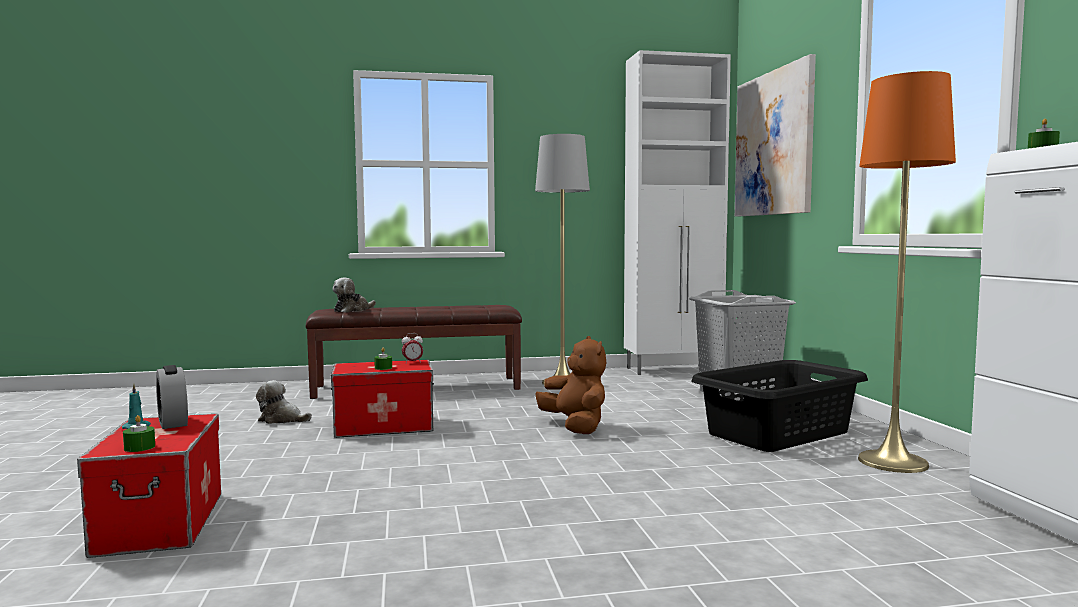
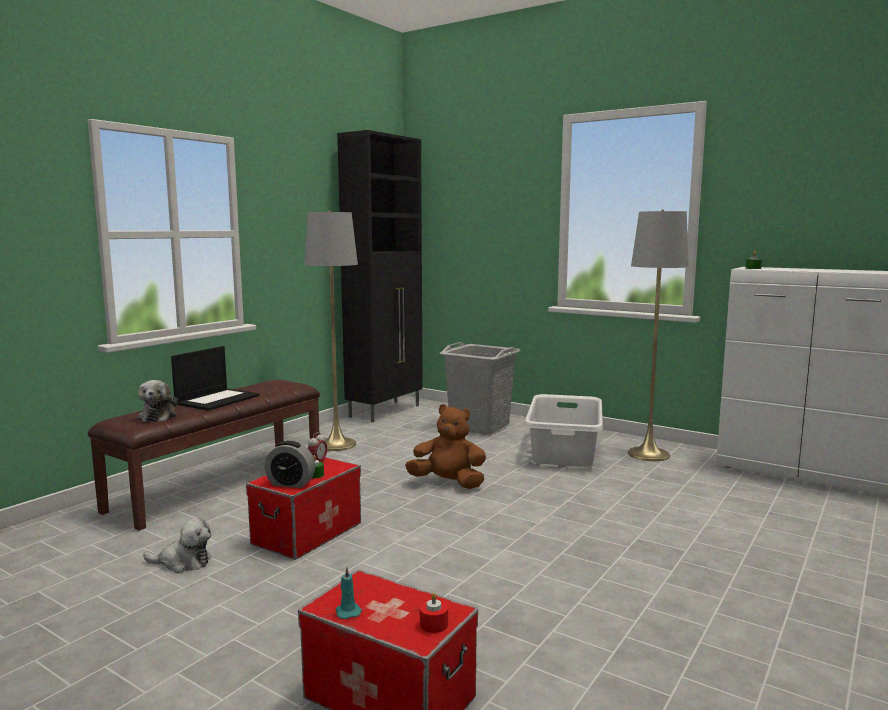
camera: 45 degrees left, 5 degrees up
green candle [123,415,155,452] -> red candle [420,593,448,633]
alarm clock [156,365,188,429] -> alarm clock moved to [264,441,315,488]
plush toy [256,380,312,424] -> plush toy turned 150 degrees counterclockwise [143,518,211,573]
white cabinet [624,50,731,375] -> black cabinet [337,130,423,422]
black laundry basket [692,360,868,452] -> white laundry basket [524,394,603,467]
picture [735,54,816,217] -> none
orange floor lamp [858,71,956,473] -> grey floor lamp [628,210,689,461]
none -> laptop [171,346,259,411]

